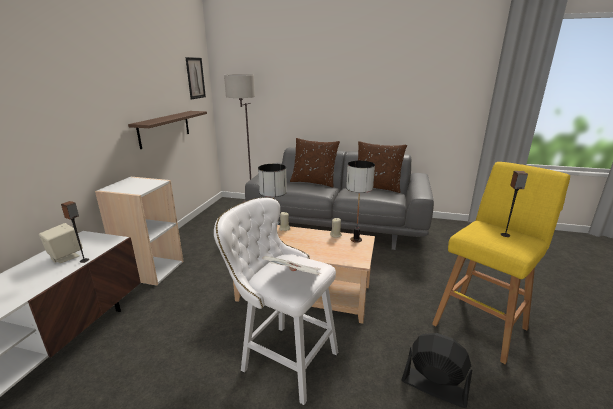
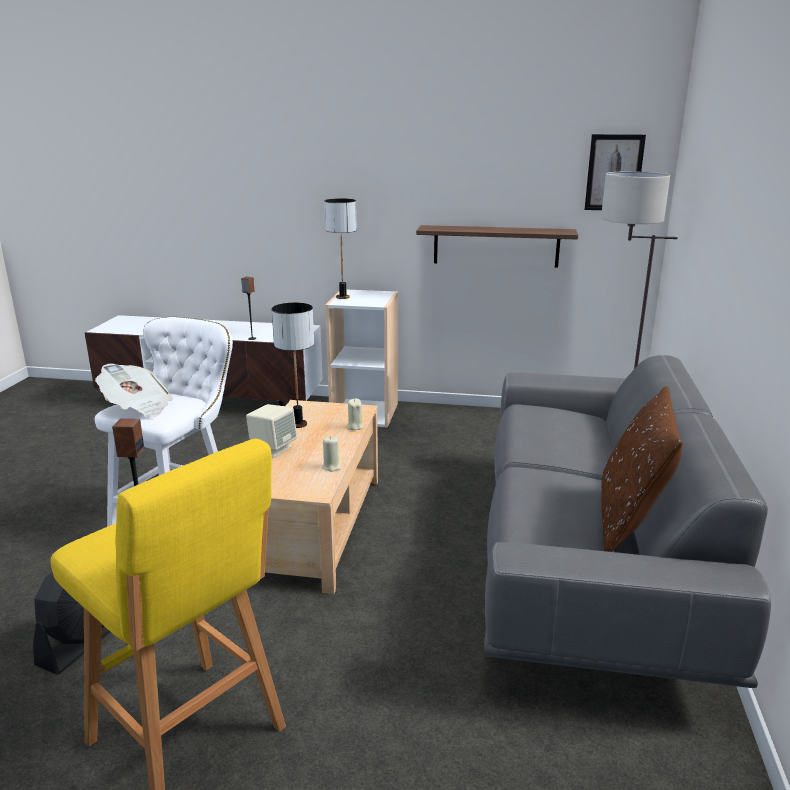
camera: 85 degrees right, 0 degrees up
beige speaker [39,223,83,263] -> beige speaker moved to [246,404,297,458]
brown pillow [290,138,340,187] -> none
table lamp [346,161,375,243] -> table lamp moved to [324,198,357,299]

